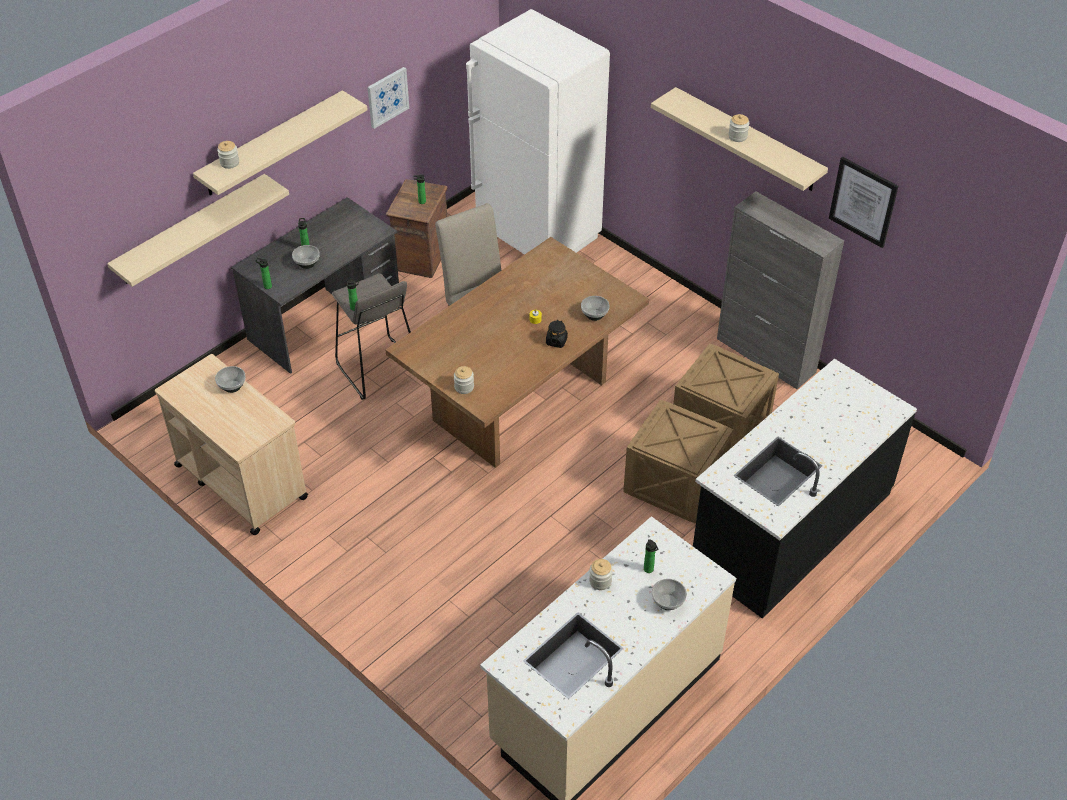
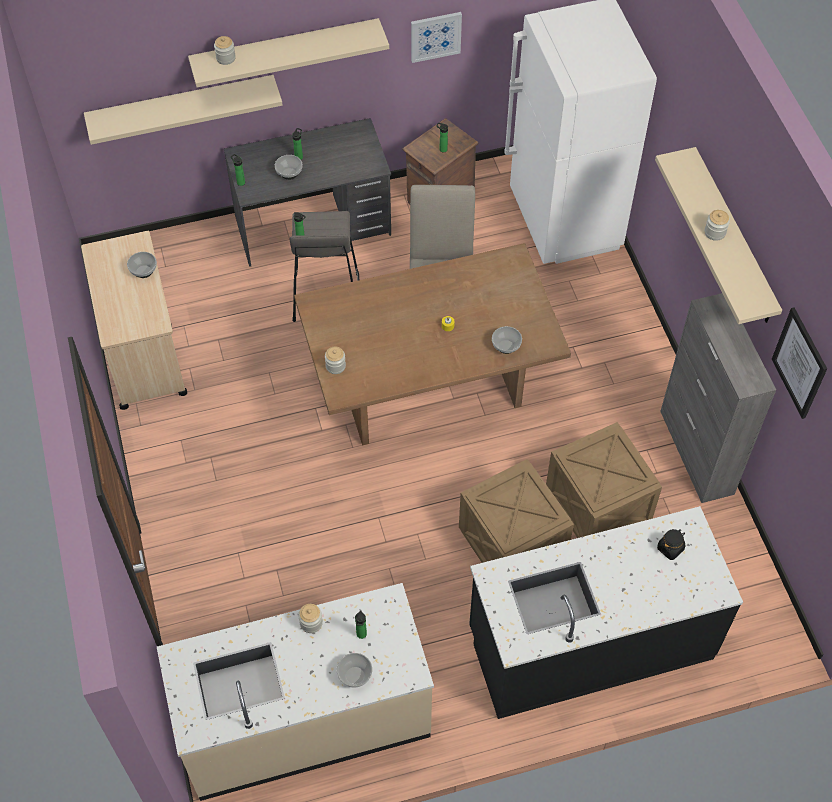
camera: 30 degrees right, 10 degrees up
black jar [546,320,568,348] -> black jar moved to [657,529,685,560]

